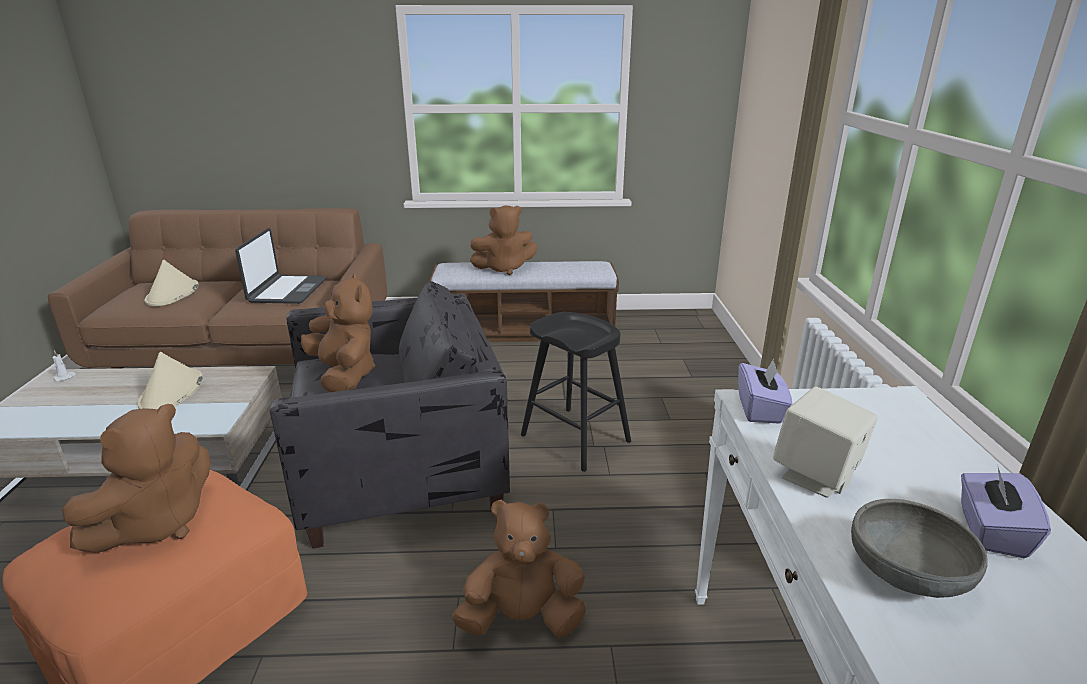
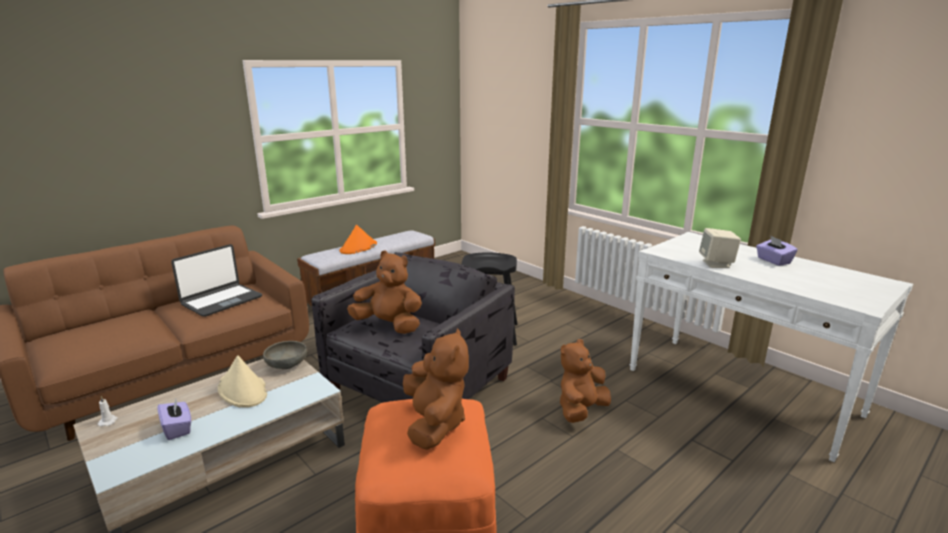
camera: 40 degrees left, 5 degrees down
beige hat [145,260,199,306] -> none
laptop [235,228,327,304] -> laptop turned 75 degrees clockwise [171,244,262,317]
brown plush toy [470,205,537,275] -> orange hat [340,225,377,254]
purple tissue box [738,358,792,424] -> purple tissue box moved to [157,399,191,440]
grey bowl [851,499,988,598] -> grey bowl moved to [263,341,307,369]

